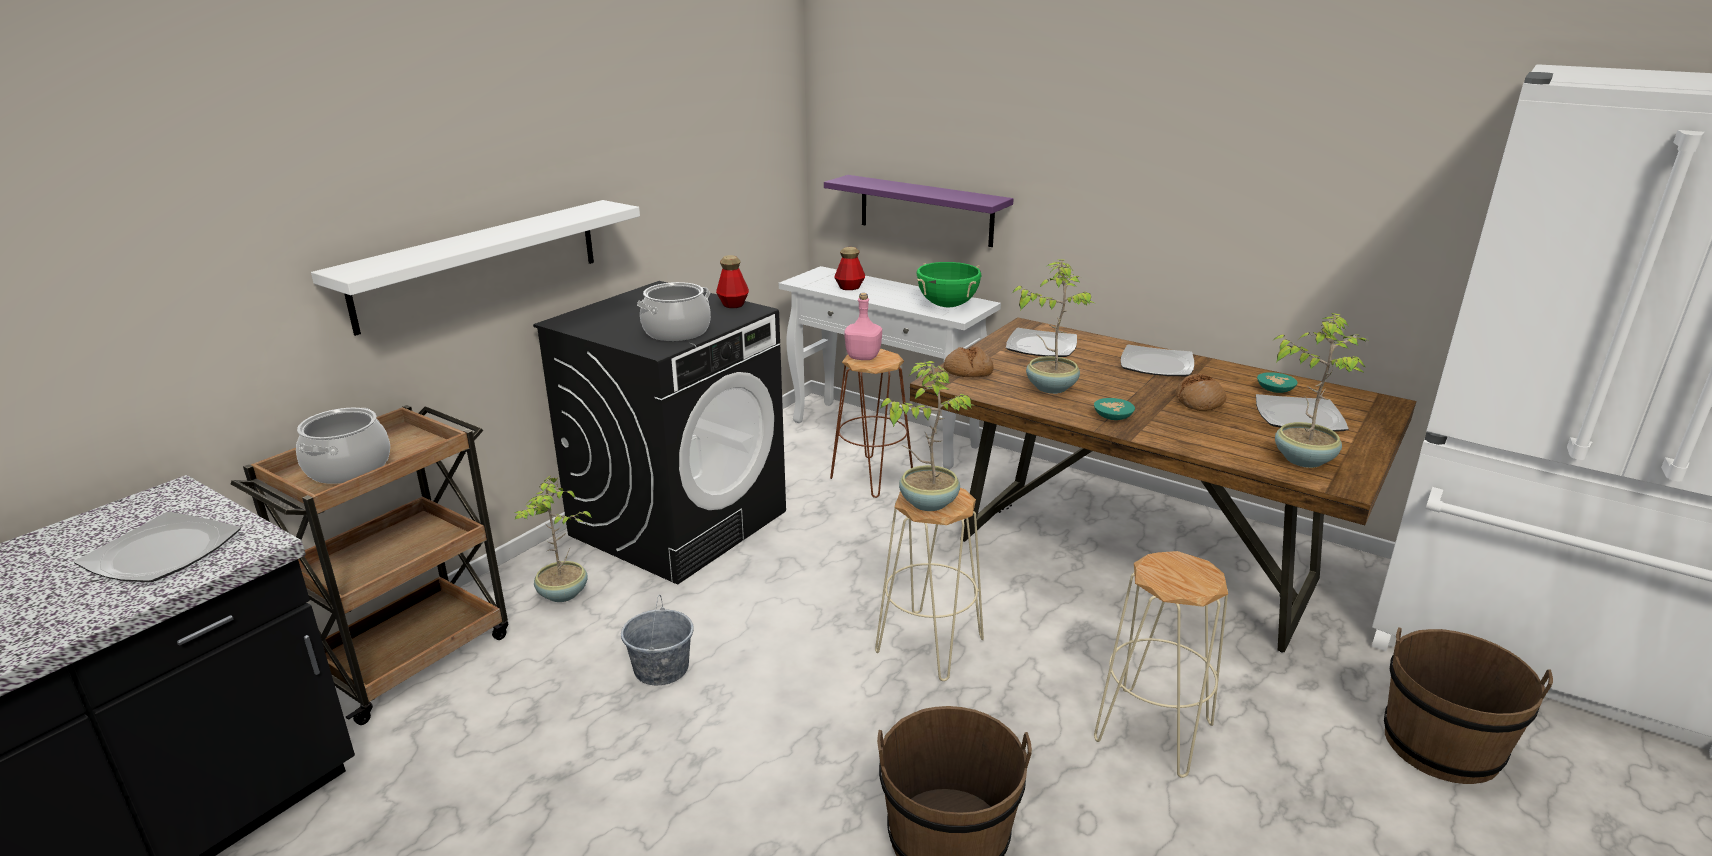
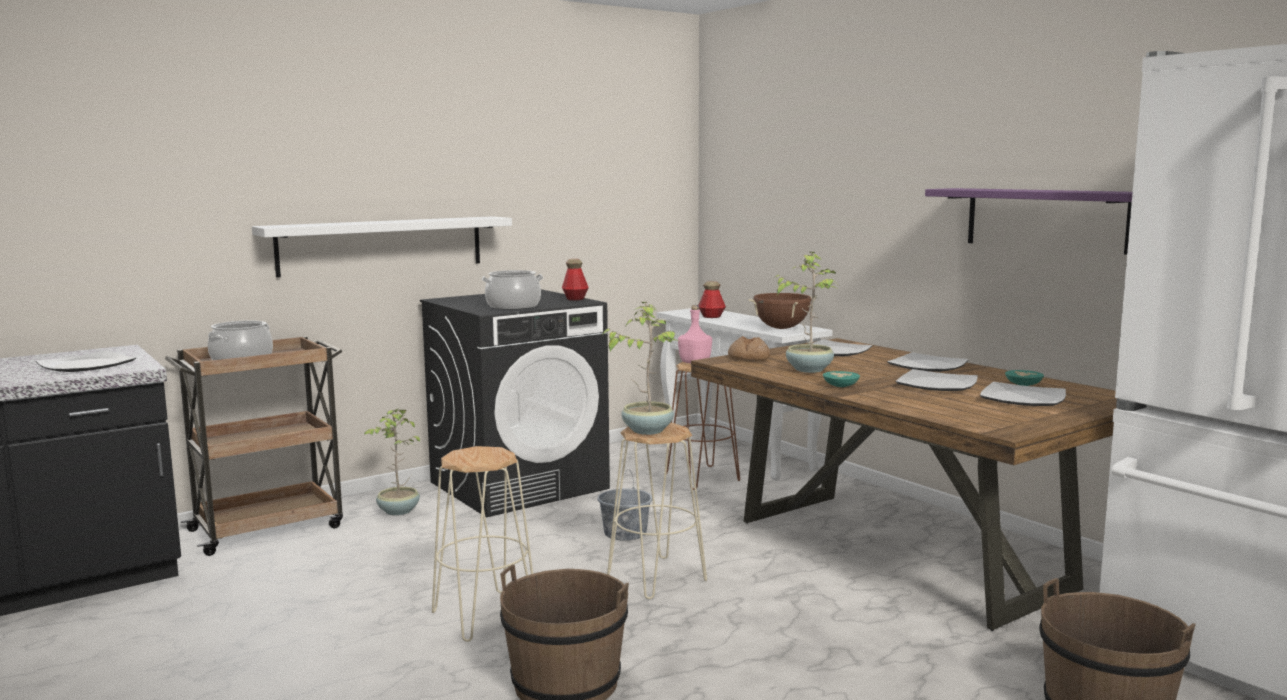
camera: 20 degrees right, 15 degrees down
grey bucket [621,595,694,685] -> grey bucket moved to [597,469,652,541]
purple shelf [824,175,1013,247] -> purple shelf moved to [925,188,1132,255]
green cooking pot [917,262,982,307] -> brown cooking pot [749,293,815,329]
beige stool [1094,551,1228,778] -> beige stool moved to [432,446,533,642]
bread [1176,374,1226,411] -> plate [896,369,978,391]
potted plant [1272,313,1368,468] -> none

